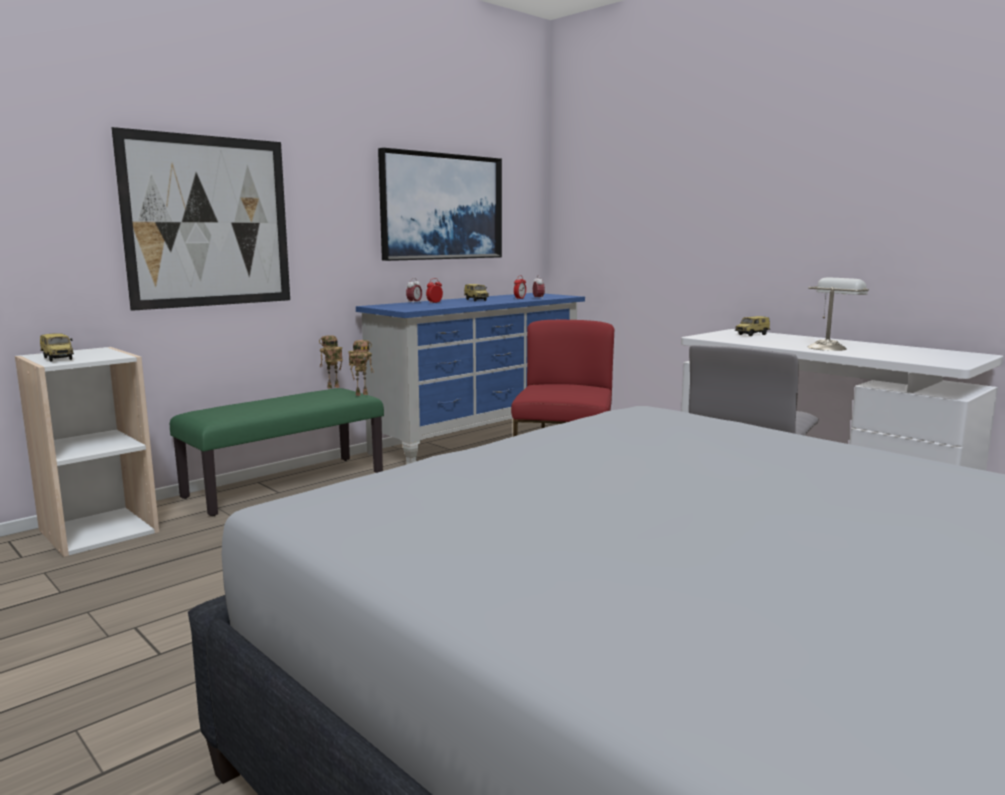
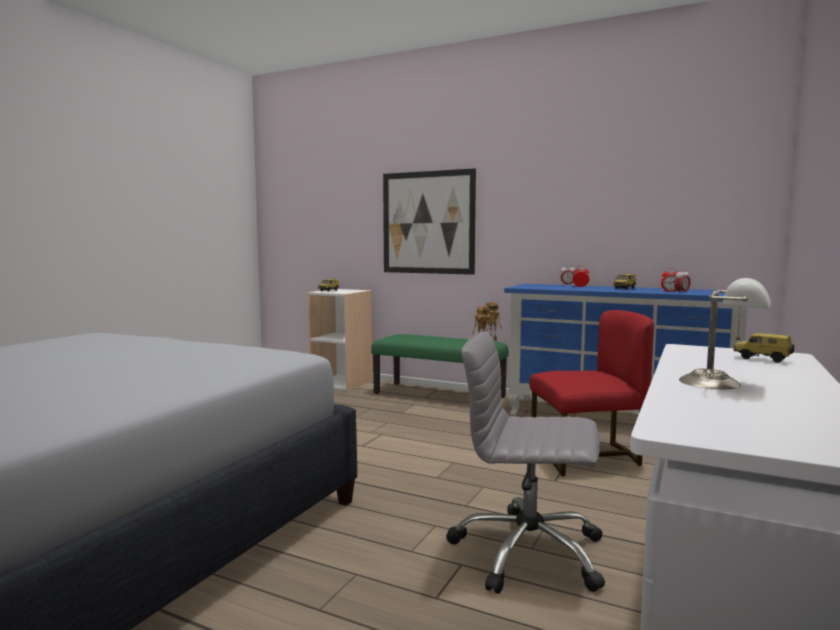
camera: 70 degrees right, 5 degrees down
picture [378,148,502,261] -> none

